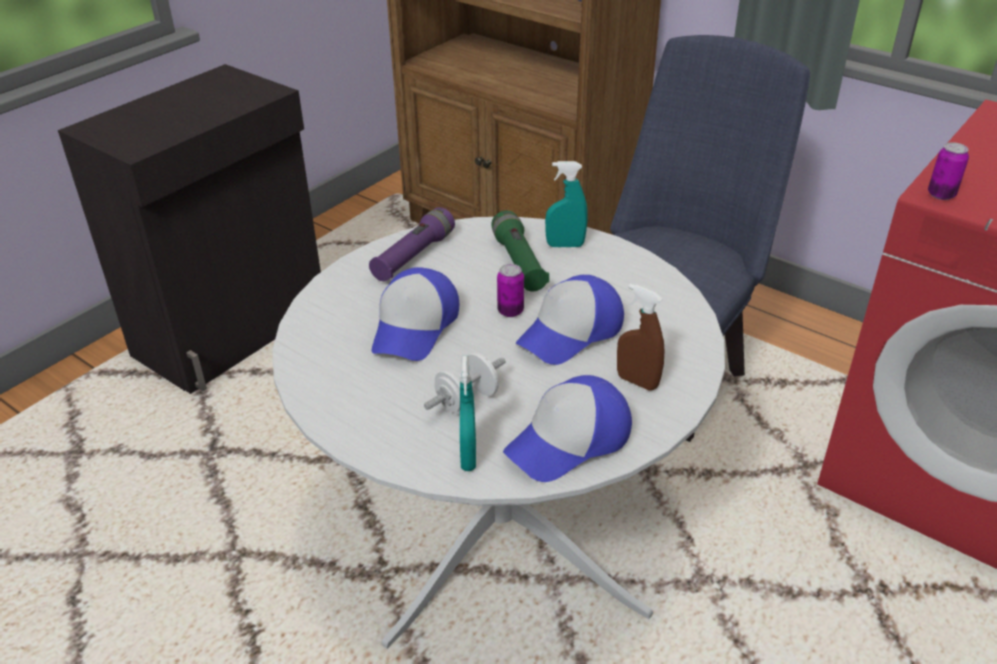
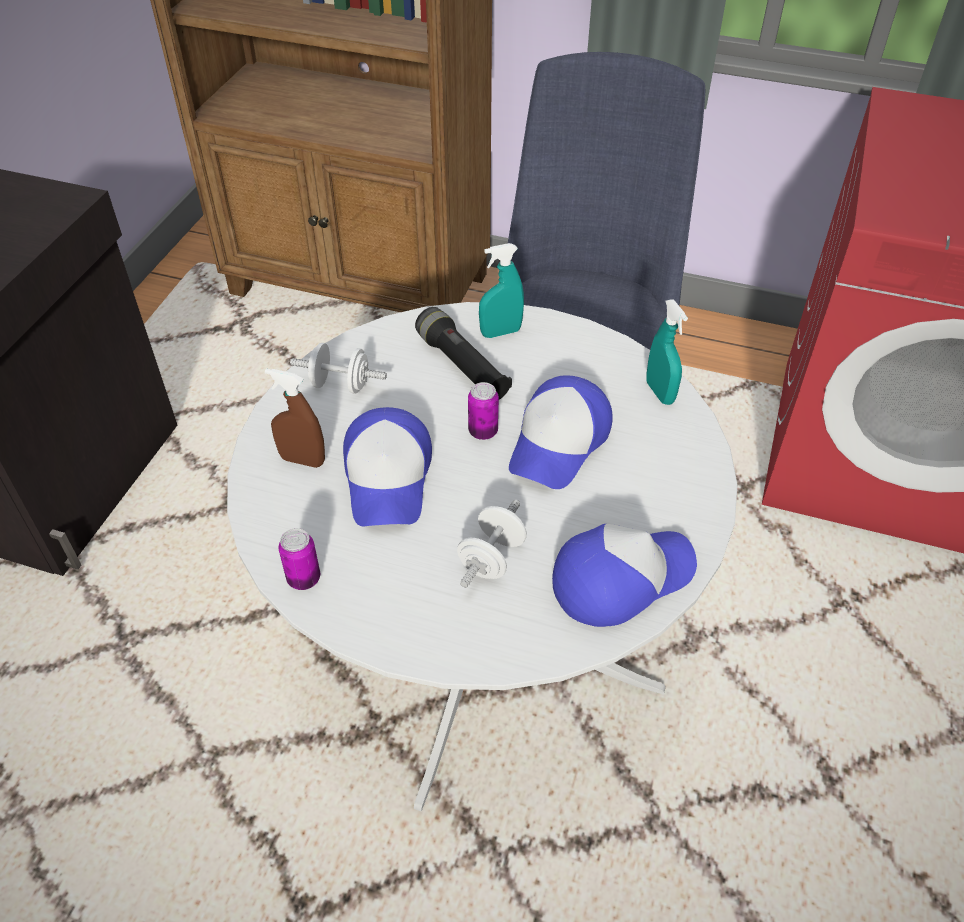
camera: 20 degrees left, 10 degrees up
purple flashlight [369,207,455,281] -> white dumbbell [290,343,387,394]
turquoise spray bottle [460,356,476,471] -> turquoise spray bottle moved to [646,299,688,405]
green flashlight [491,210,549,292] -> black flashlight [415,307,512,400]
cap [503,375,632,482] -> cap turned 150 degrees counterclockwise [552,524,697,627]
brown spray bottle [617,284,665,390] -> brown spray bottle moved to [265,368,325,468]
can [928,142,969,200] -> can moved to [278,528,320,590]

